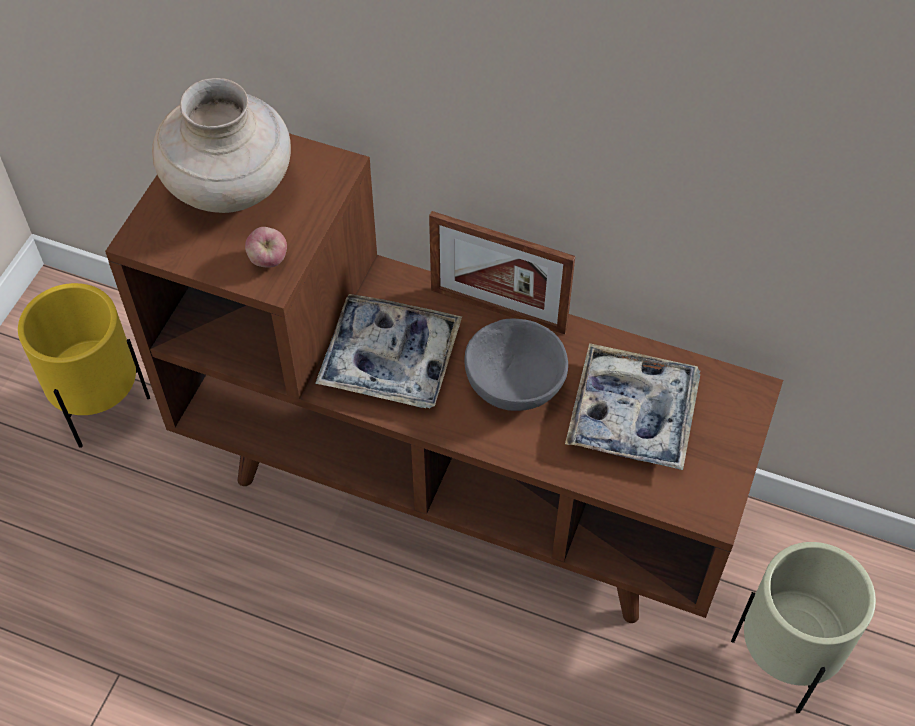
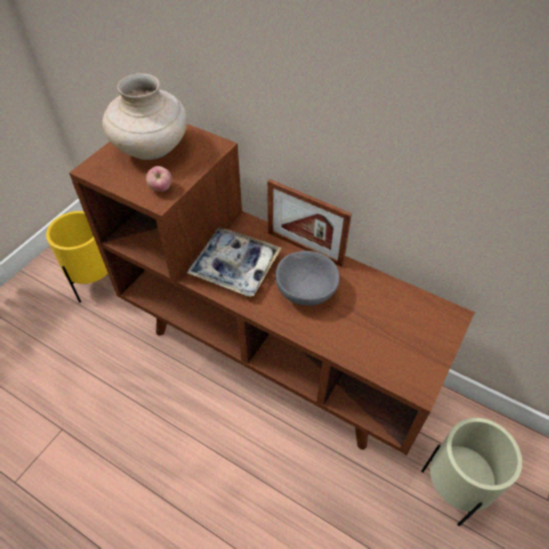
camera: 10 degrees right, 5 degrees down
tray [565,343,700,470] -> none

